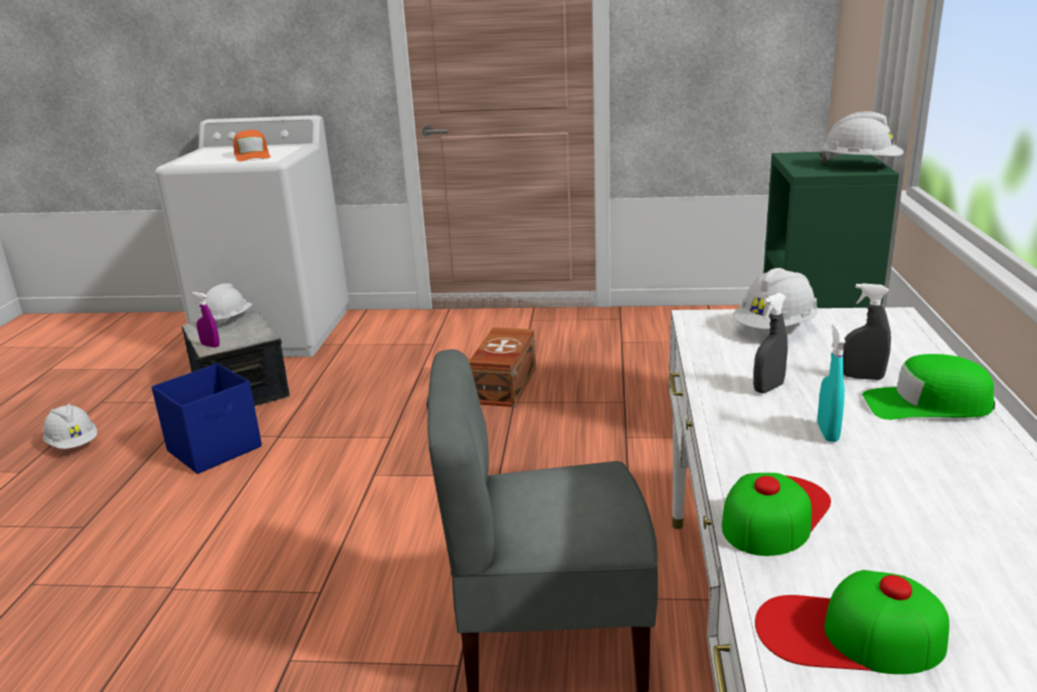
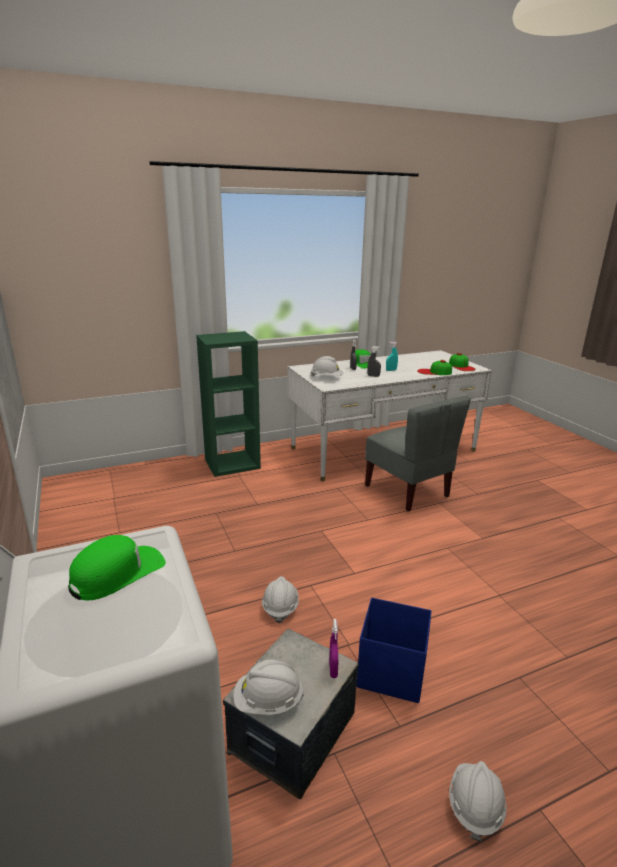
camera: 120 degrees left, 0 degrees up
orange cap [233,130,271,161] -> green cap [68,535,166,600]
brown storage box [468,327,536,407] -> none
white hard hat [819,111,904,164] -> white hard hat moved to [262,576,299,623]

